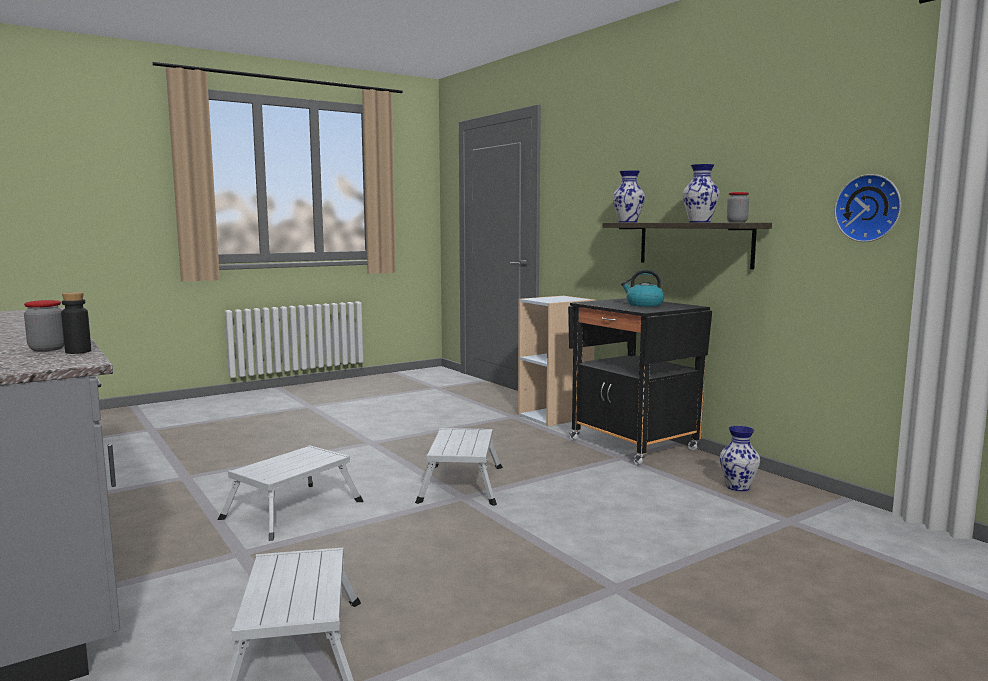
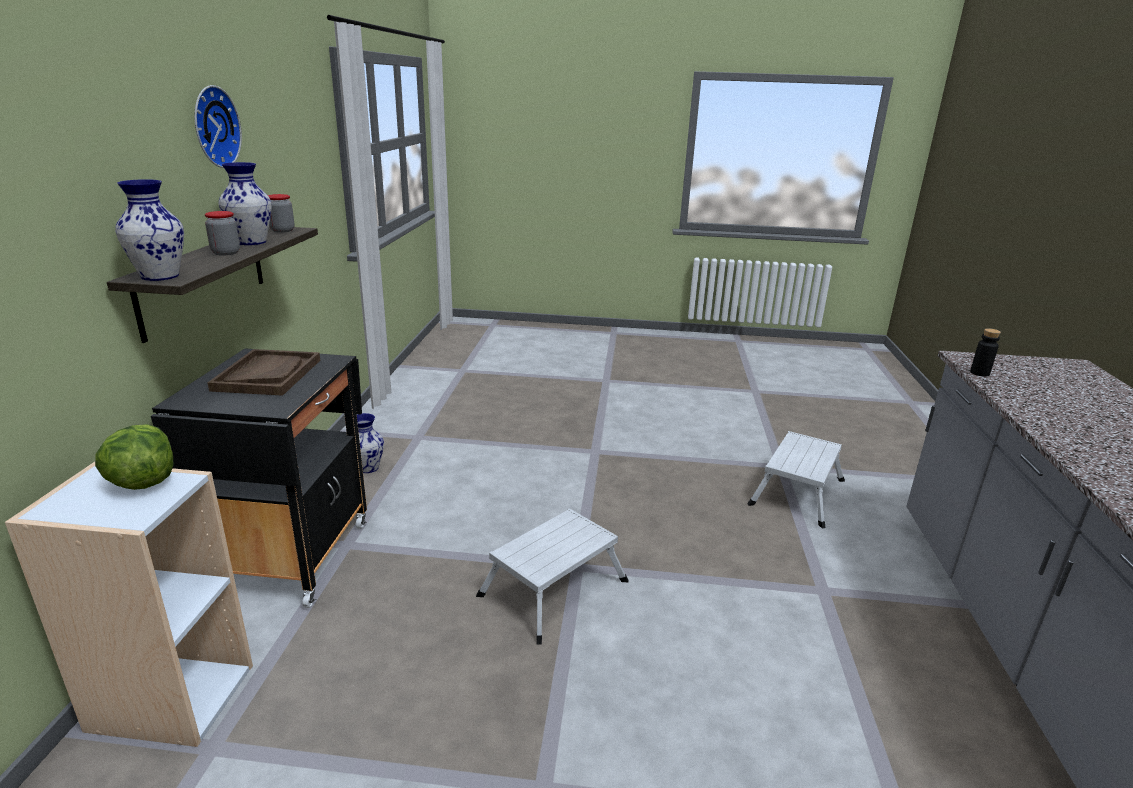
camera: 140 degrees left, 15 degrees up
jar [24,300,64,351] -> jar moved to [205,211,240,256]
white step ladder [218,445,363,541] -> none
kettle [621,269,664,307] -> brown tray [208,349,320,396]
wall clock [834,174,901,242] -> wall clock moved to [195,85,242,168]
none -> lettuce [95,424,174,490]

